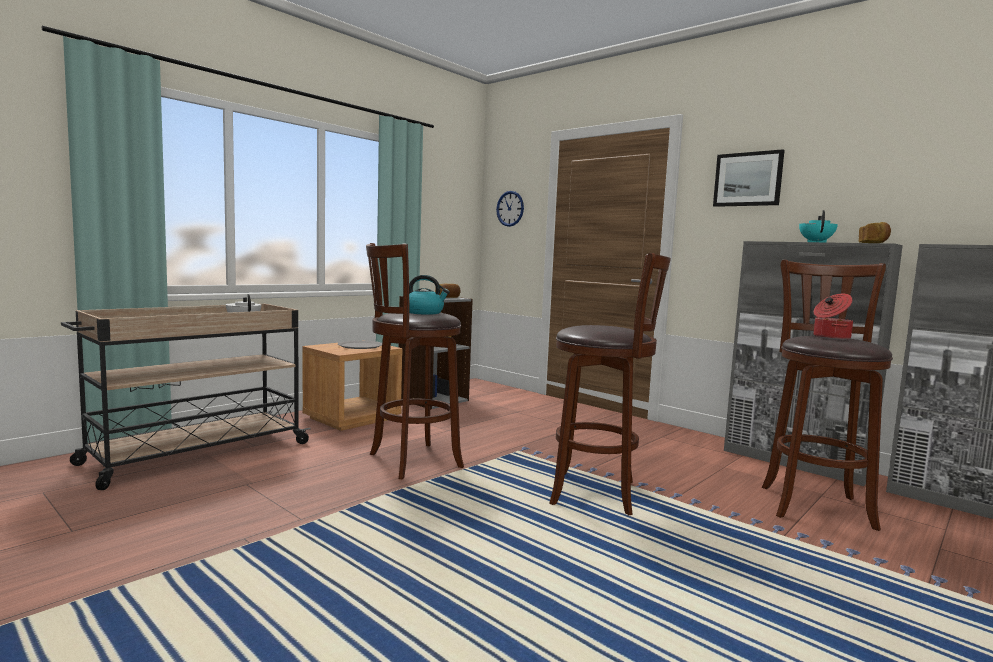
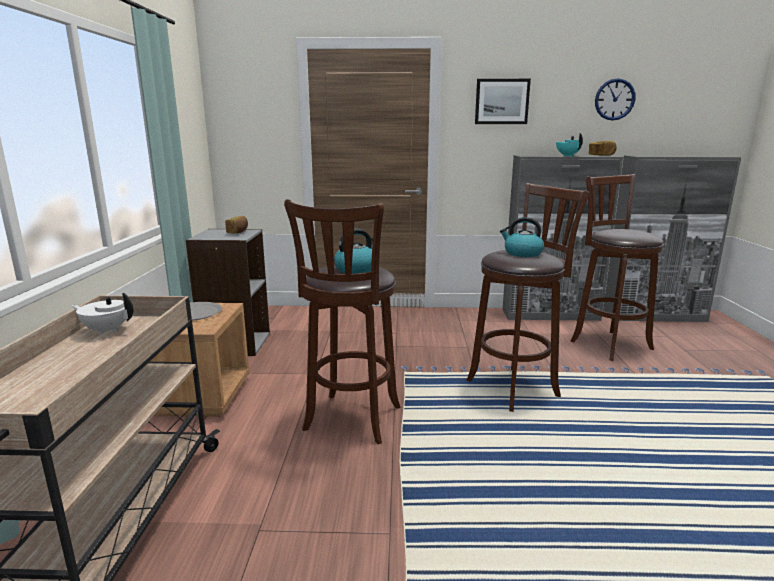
camera: 40 degrees left, 10 degrees up
wall clock [496,191,524,227] -> wall clock moved to [595,78,635,121]
cooking pot [814,294,853,340] -> none
none -> kettle [500,217,544,257]

